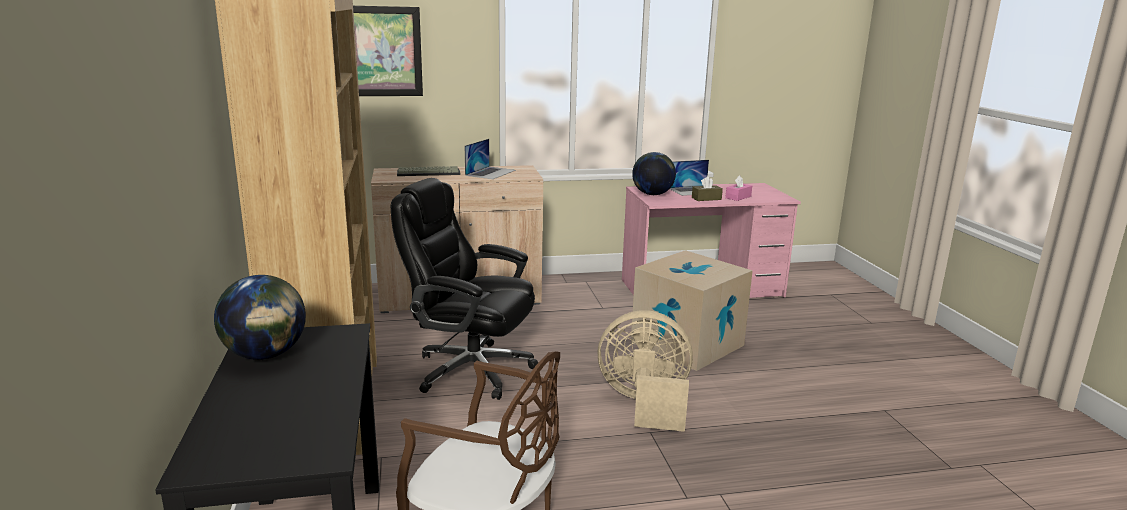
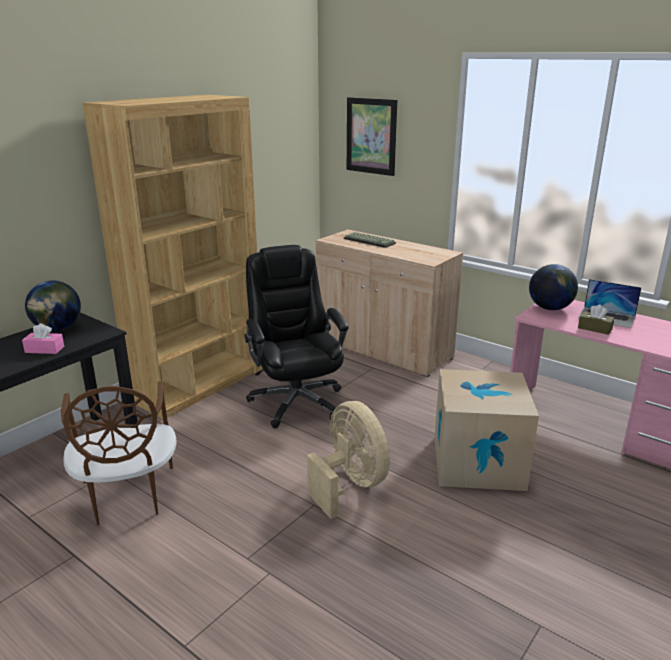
camera: 50 degrees right, 5 degrees up
laptop [465,139,516,179] -> none
pink tissue box [725,175,752,201] -> pink tissue box moved to [22,323,64,354]

